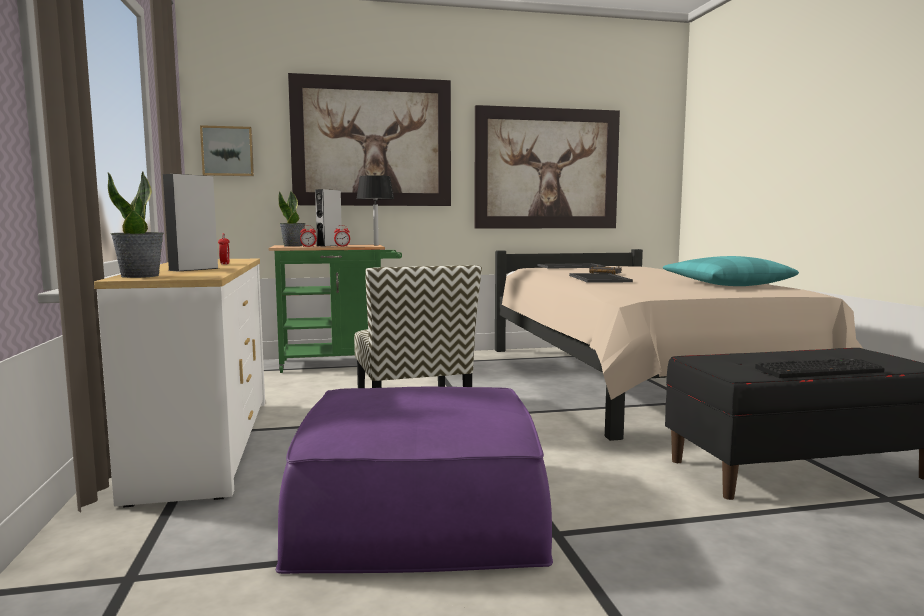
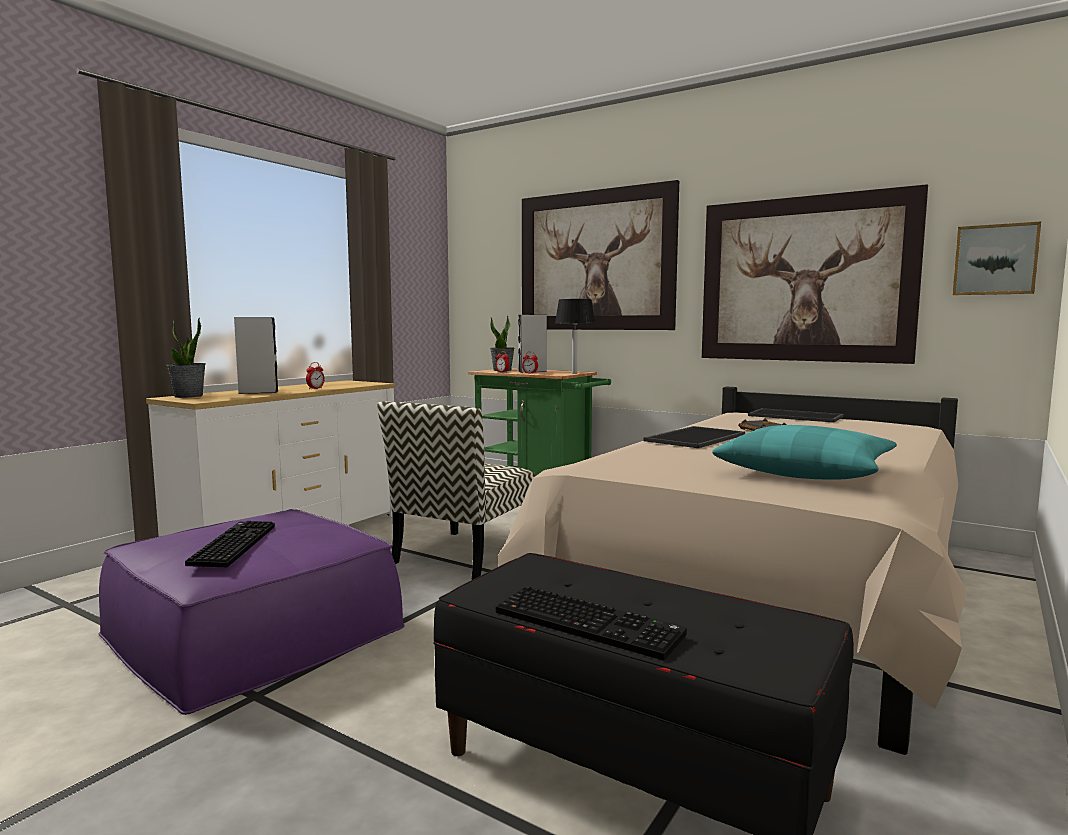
camera: 45 degrees right, 0 degrees up
picture [200,125,254,176] -> picture moved to [953,221,1041,295]
none -> keyboard [185,521,275,567]

